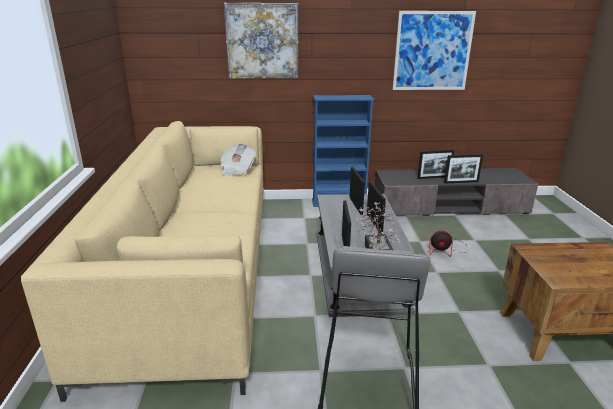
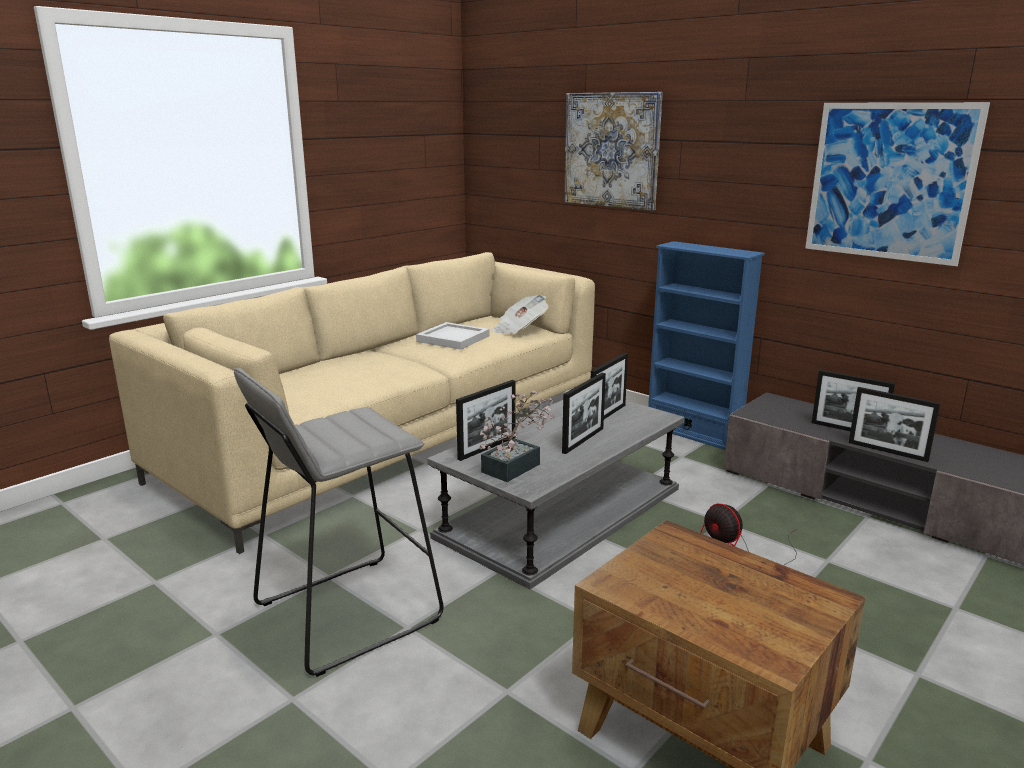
camera: 45 degrees right, 5 degrees down
none -> white tray [416,322,490,350]

